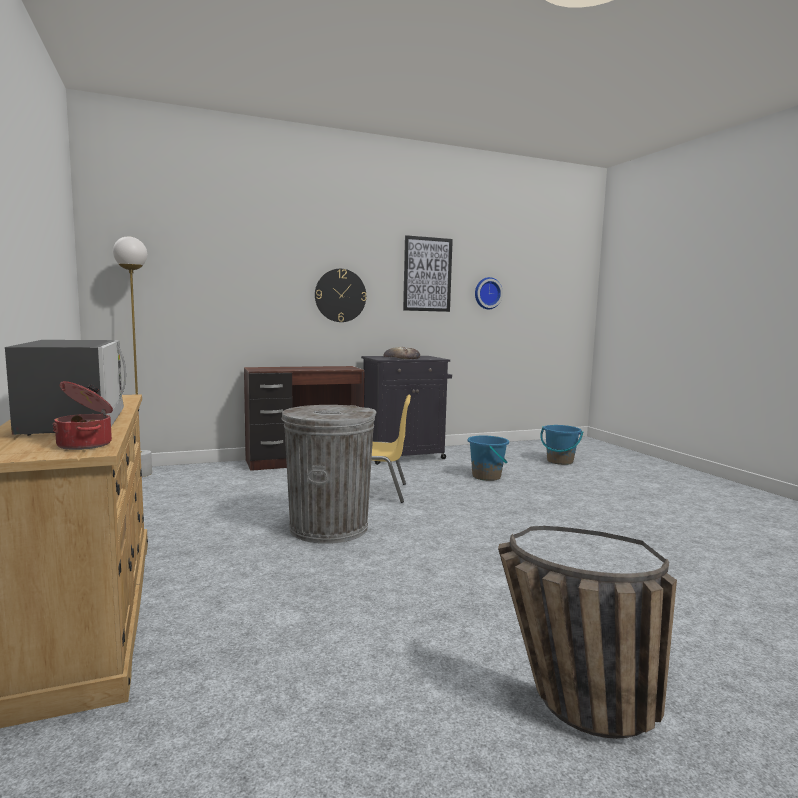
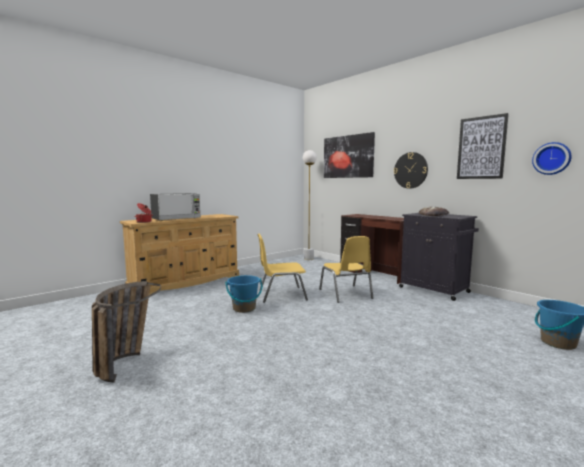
camera: 70 degrees right, 0 degrees up
grey trash can [281,405,376,544] -> yellow chair [258,233,308,303]
blue bucket [468,436,509,481] -> blue bucket moved to [225,275,262,313]
none -> picture [324,132,375,178]

